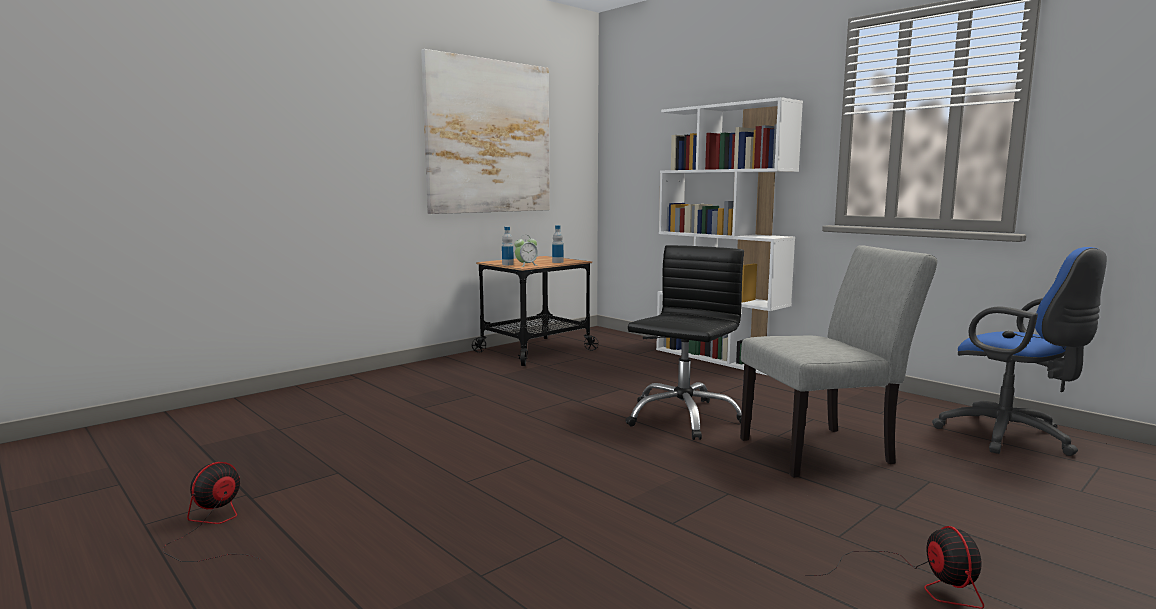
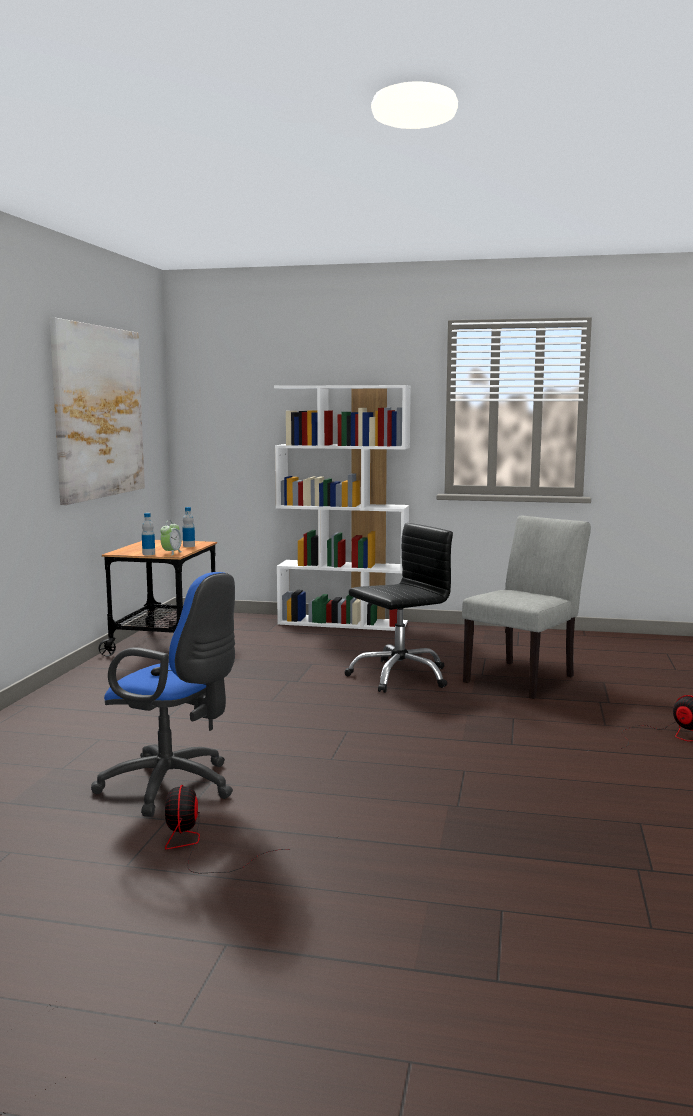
camera: 35 degrees left, 0 degrees up
black office chair [625,245,744,440] -> black office chair turned 60 degrees clockwise [344,523,453,693]
blue office chair [932,247,1107,456] -> blue office chair moved to [91,572,235,817]

